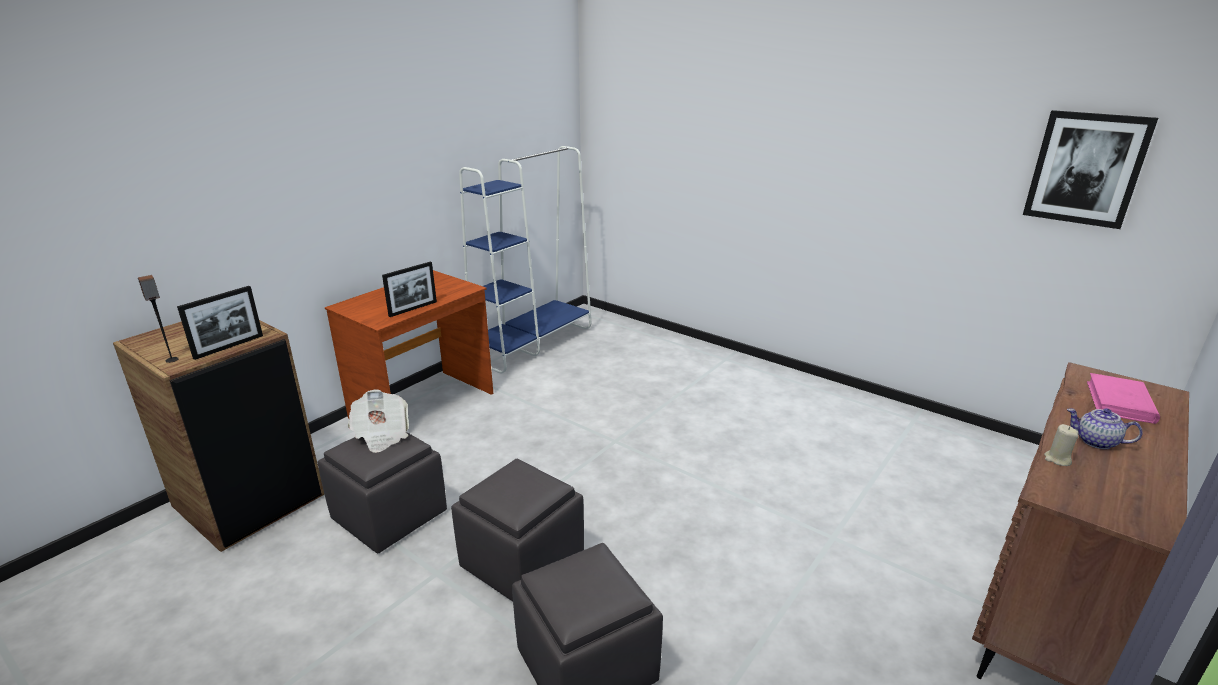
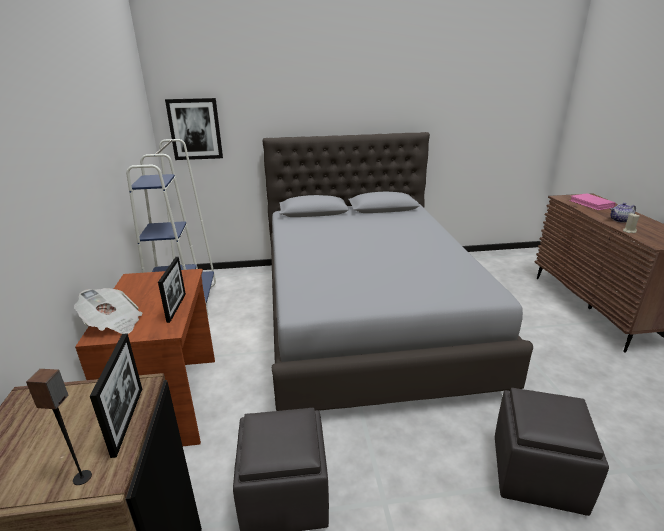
camera: 45 degrees left, 0 degrees up
newspaper [347,389,409,453] -> newspaper moved to [74,288,143,334]
grey ottoman [451,459,584,602] -> none
picture [1023,110,1158,229] -> picture moved to [165,98,223,160]
none -> grey bed [262,132,533,411]

